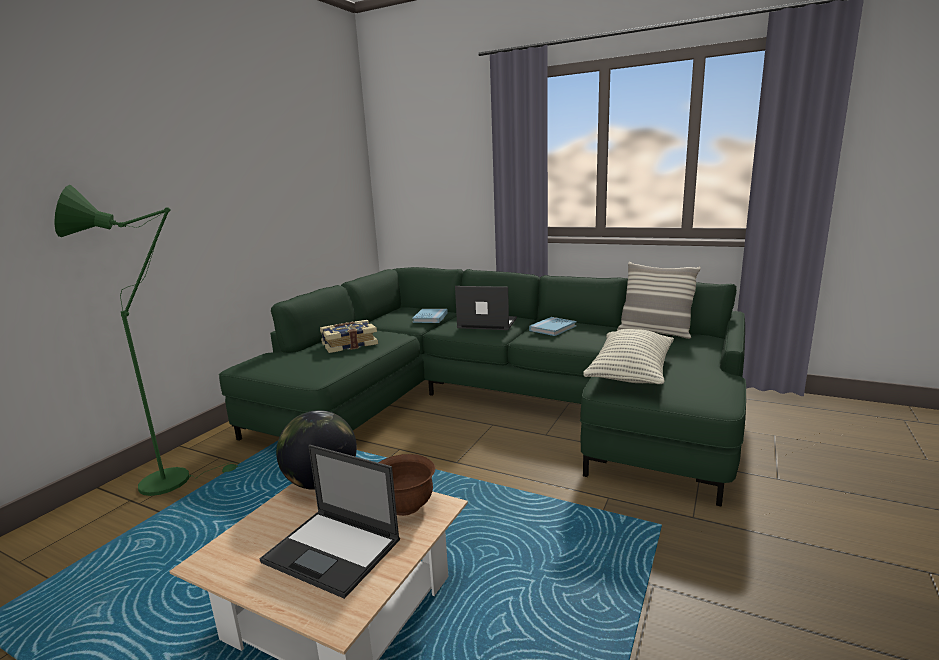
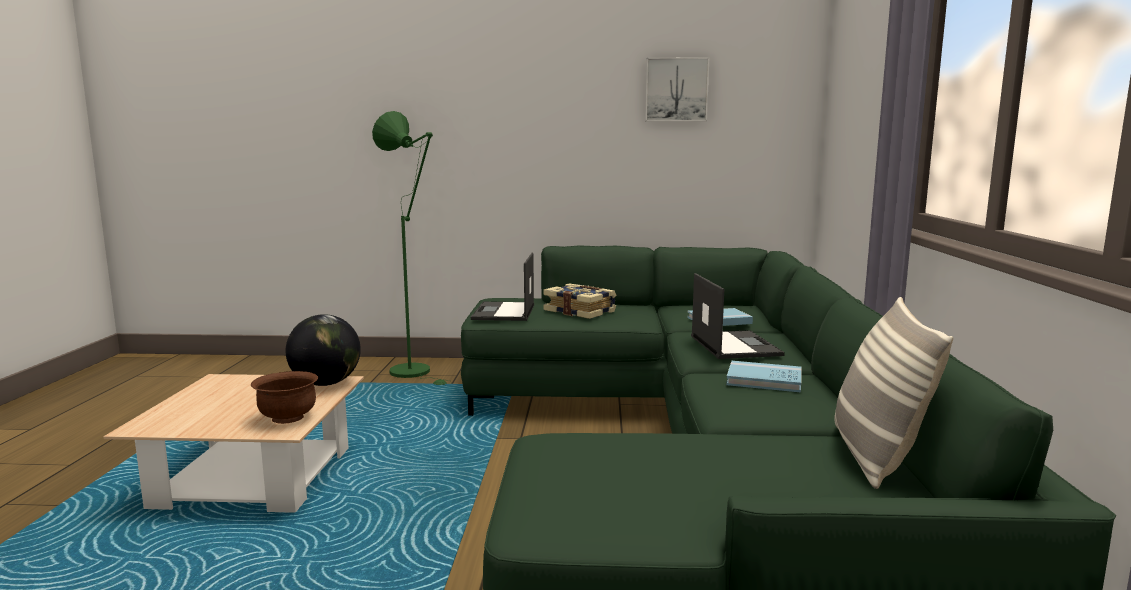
camera: 65 degrees right, 5 degrees down
laptop [259,445,400,599] -> laptop moved to [471,253,534,321]
pillow [583,329,674,384] -> none
none -> picture [645,57,709,121]

